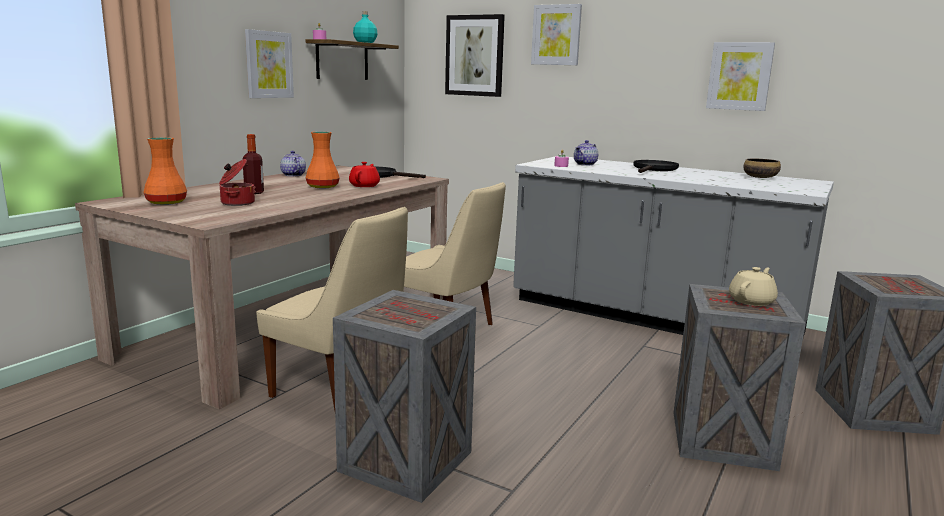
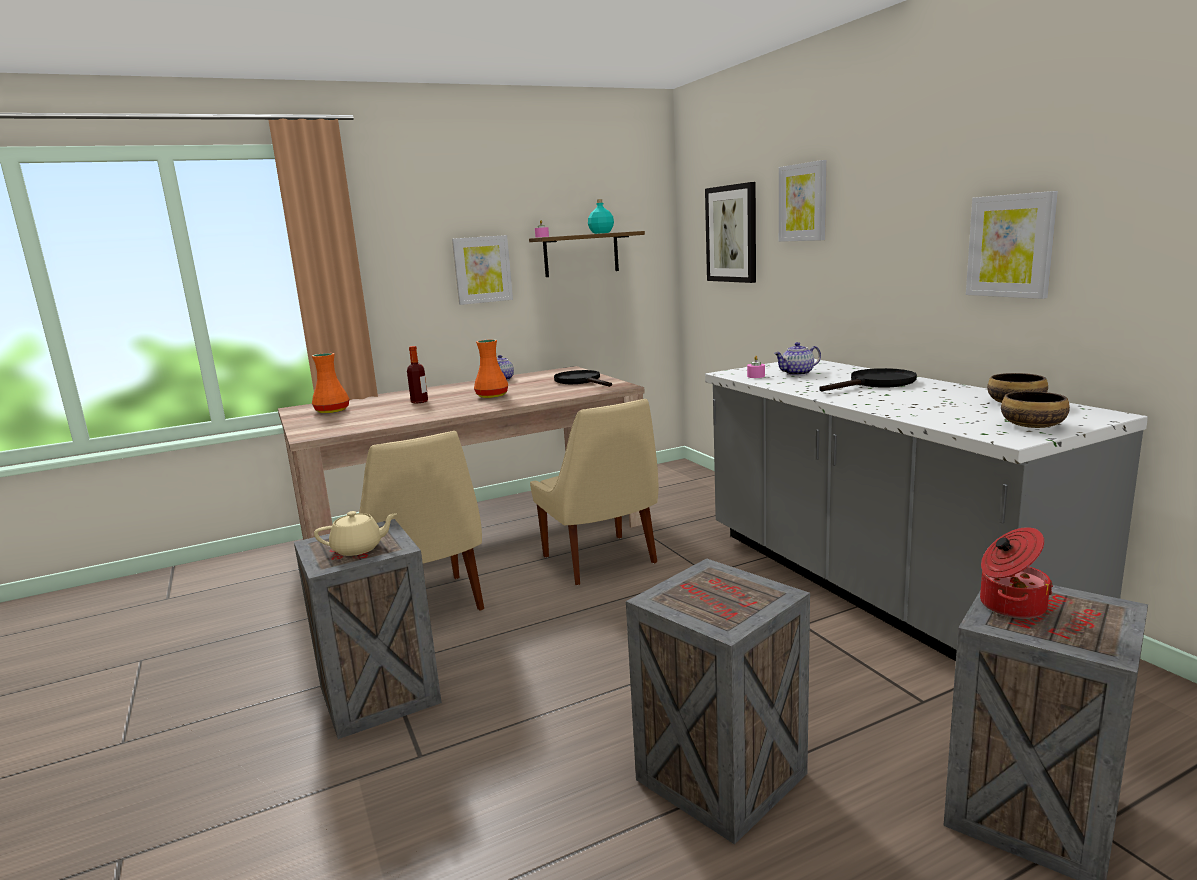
camera: 35 degrees right, 0 degrees up
cooking pot [219,159,256,206] -> cooking pot moved to [980,527,1053,619]
red teapot [349,162,380,187] -> none
beige teapot [729,267,778,306] -> beige teapot moved to [314,511,397,556]
none -> bowl [1001,391,1070,428]

